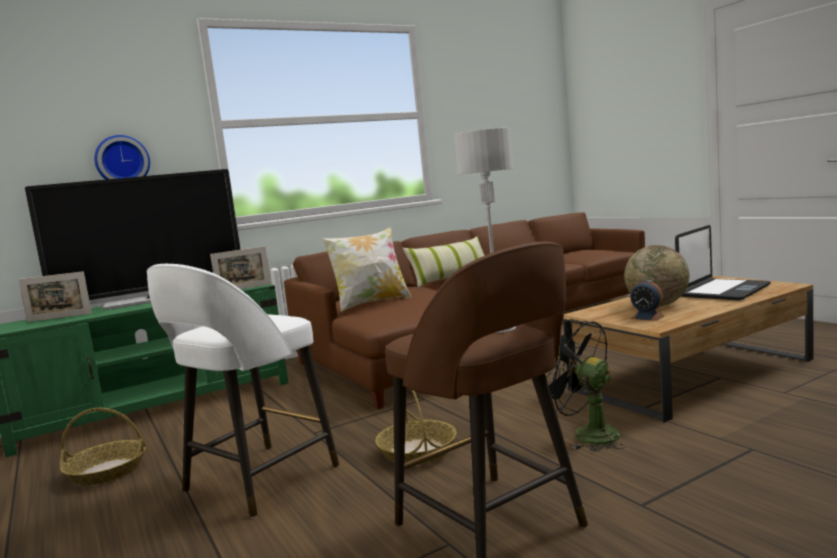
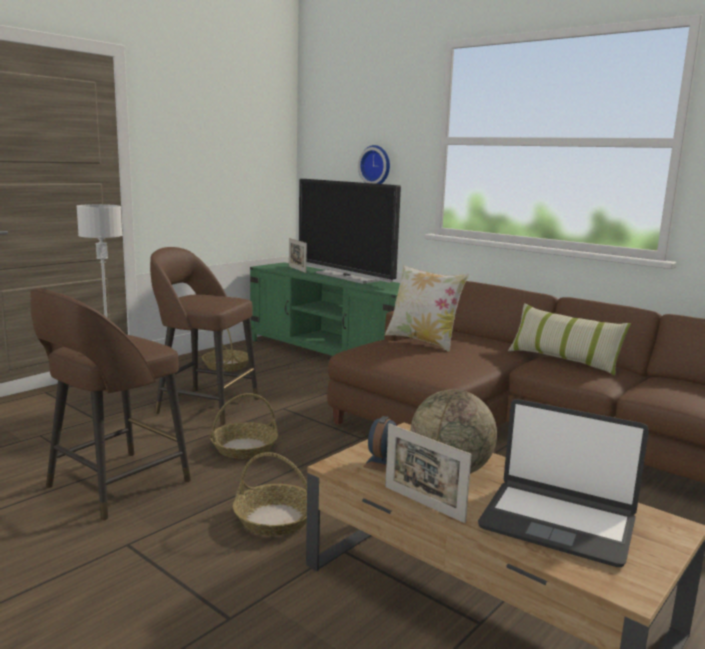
camera: 70 degrees right, 5 degrees up
white stool [147,264,339,518] -> brown stool [150,247,259,425]
picture frame [210,246,271,290] -> picture frame moved to [385,423,472,523]
black fan [546,319,626,452] -> basket [233,452,307,536]

